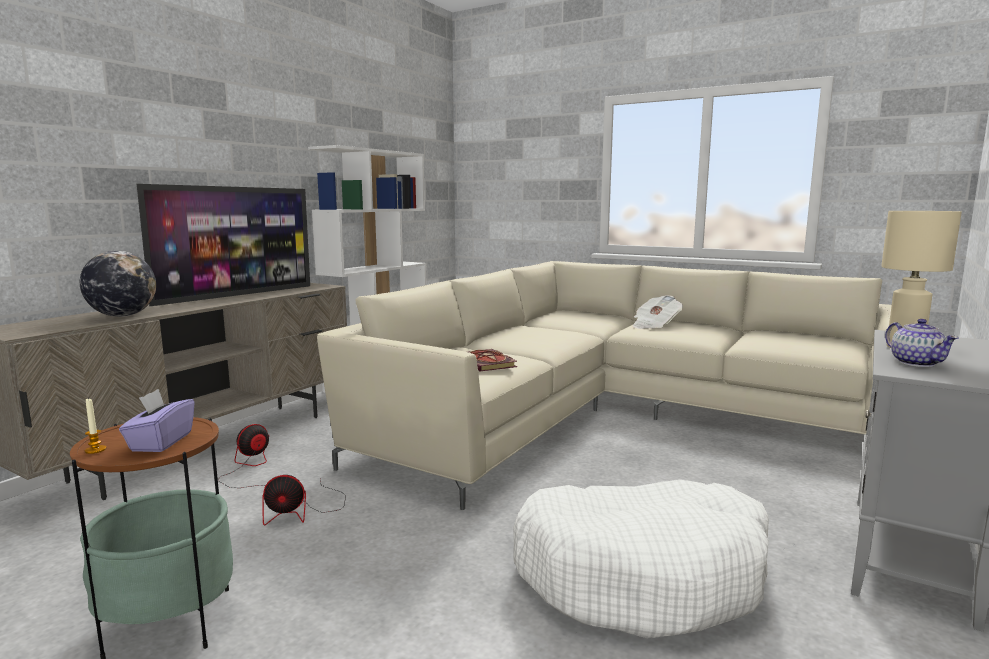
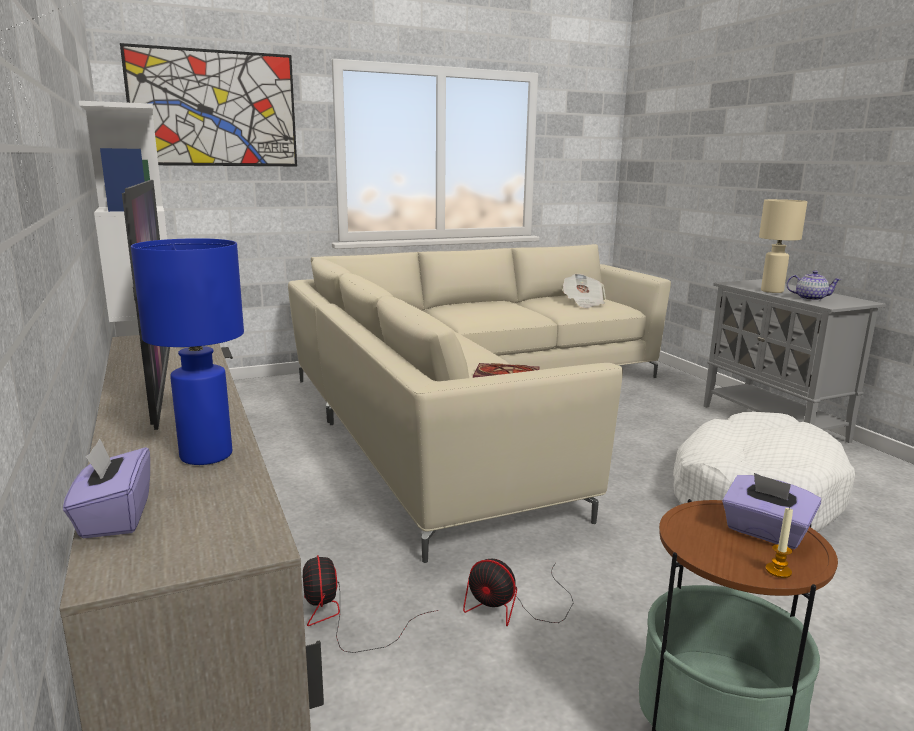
camera: 55 degrees left, 5 degrees up
globe [80,251,156,317] -> blue table lamp [131,238,244,465]
fan [262,475,346,526] -> fan turned 90 degrees clockwise [463,559,574,626]
newspaper [633,295,683,329] -> newspaper moved to [562,274,606,308]
none -> purple tissue box [63,439,150,538]
none -> picture [120,43,297,166]

